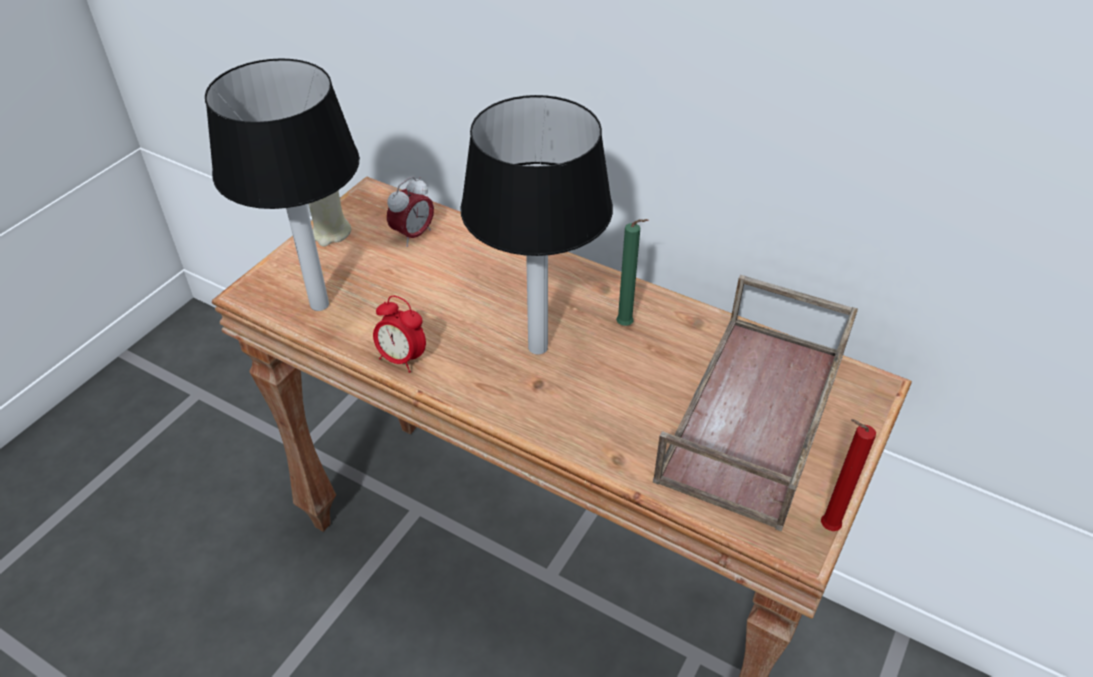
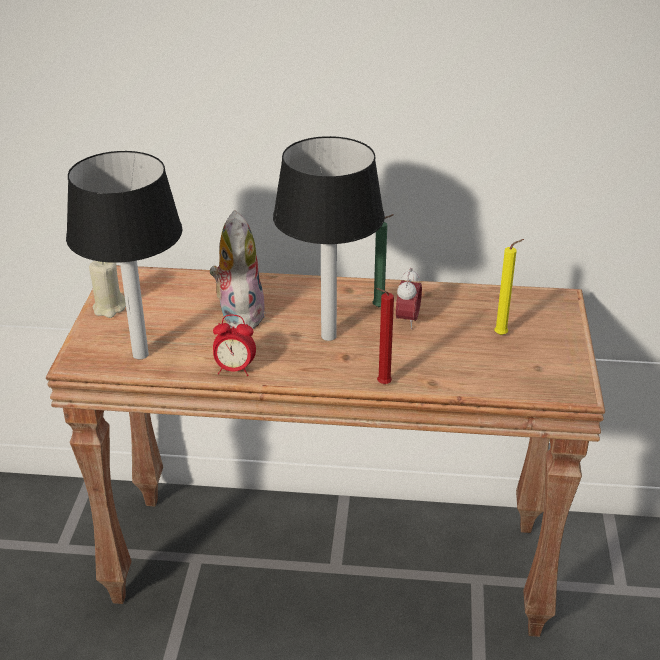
camera: 25 degrees left, 10 degrees down
alarm clock [387,177,434,247] -> alarm clock moved to [396,268,422,330]
brown tray [653,275,858,532] -> yellow candle [494,239,524,335]
red candle [821,419,876,531] -> red candle moved to [377,288,394,384]
none -> plush toy [210,210,266,329]

